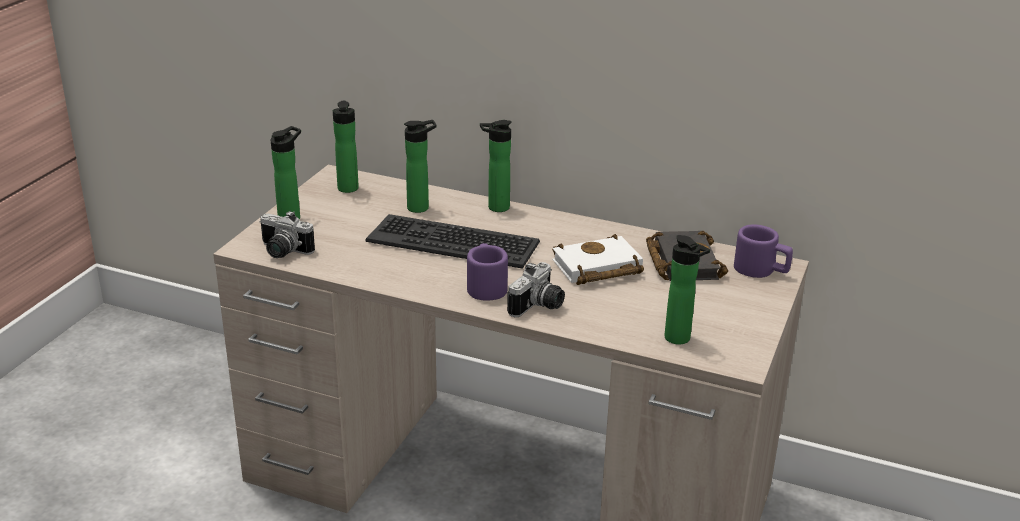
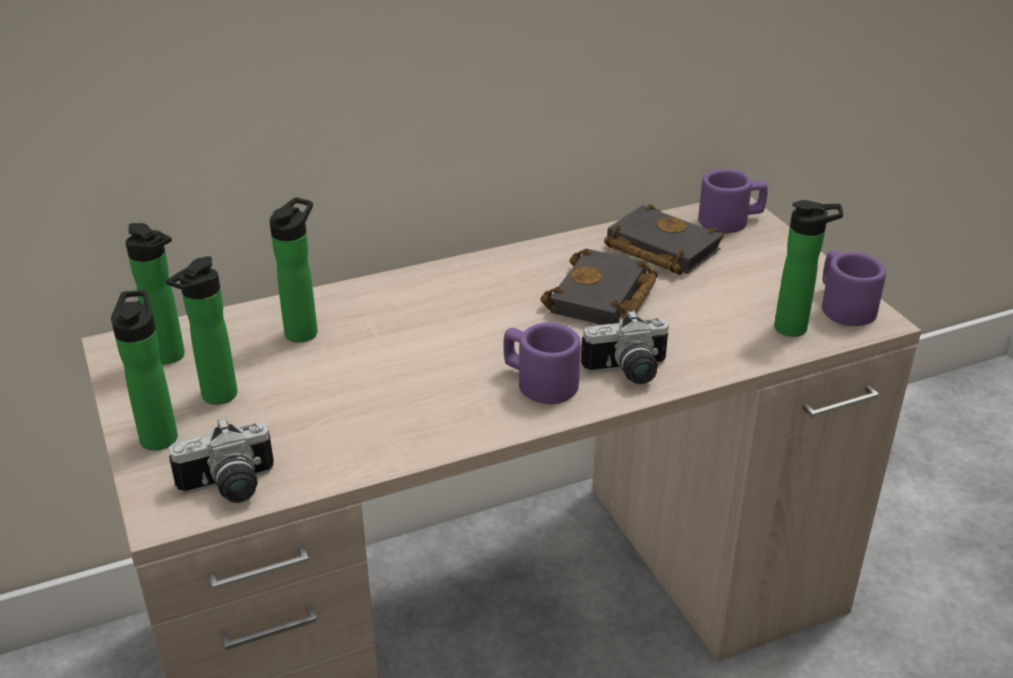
camera: 45 degrees left, 5 degrees up
keyboard [365,214,540,269] -> none
bottle [480,120,512,212] -> bottle moved to [166,256,237,405]
camera [507,262,565,317] -> camera turned 90 degrees clockwise [581,310,669,384]
white book [552,234,644,285] -> black book [540,249,658,325]
none -> purple mug [822,250,886,326]

